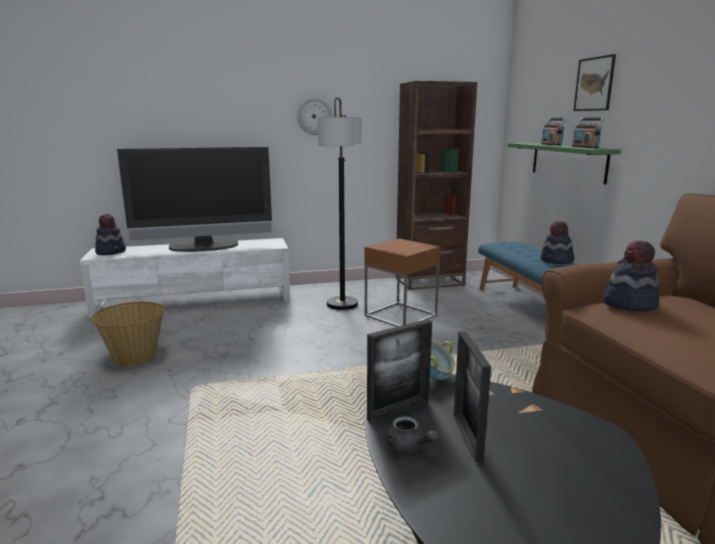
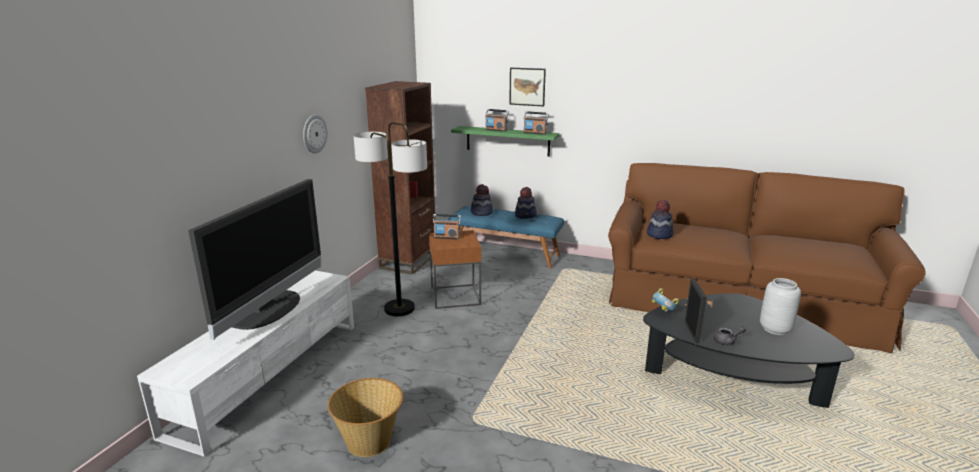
camera: 55 degrees left, 5 degrees up
hat [95,214,126,255] -> hat moved to [471,184,493,216]
picture frame [454,331,491,463] -> none
none -> radio [433,214,461,239]
none -> grey vase [760,278,801,335]

